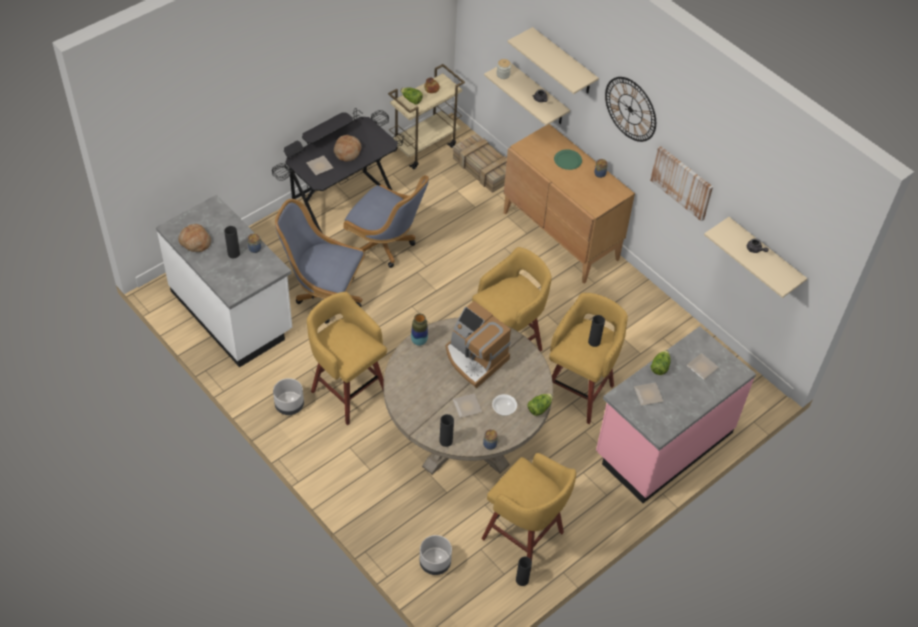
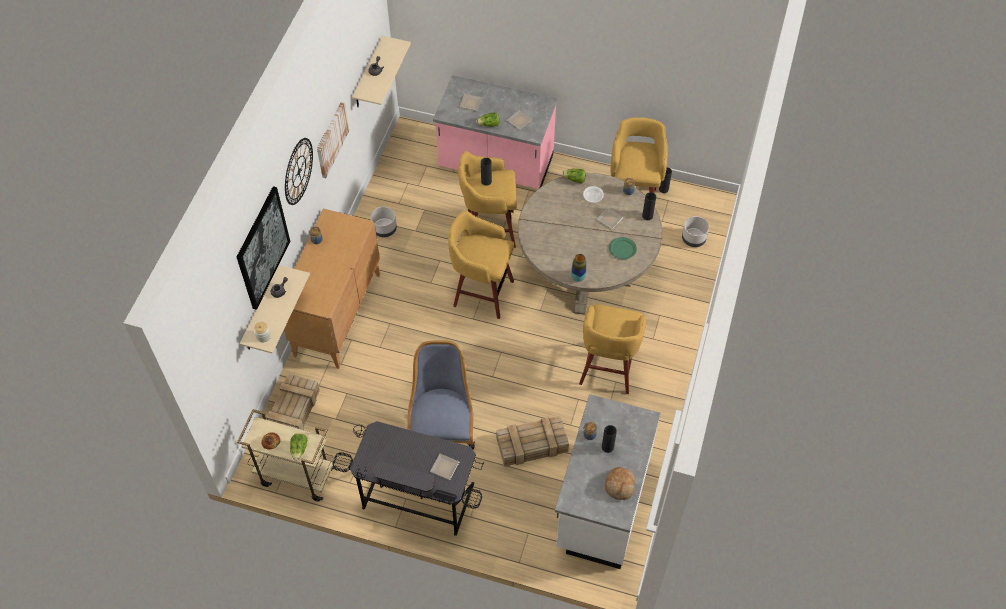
camera: 120 degrees left, 5 degrees up
grey planter [273,378,304,415] -> grey planter moved to [371,207,397,237]
blue office chair [275,199,365,323] -> crate [496,416,569,467]
bread [334,135,361,162] -> none
coffee machine [446,301,511,388] -> none
beige shelf [508,27,599,94] -> picture [237,186,290,310]
green plate [554,149,582,170] -> green plate moved to [609,237,637,259]

